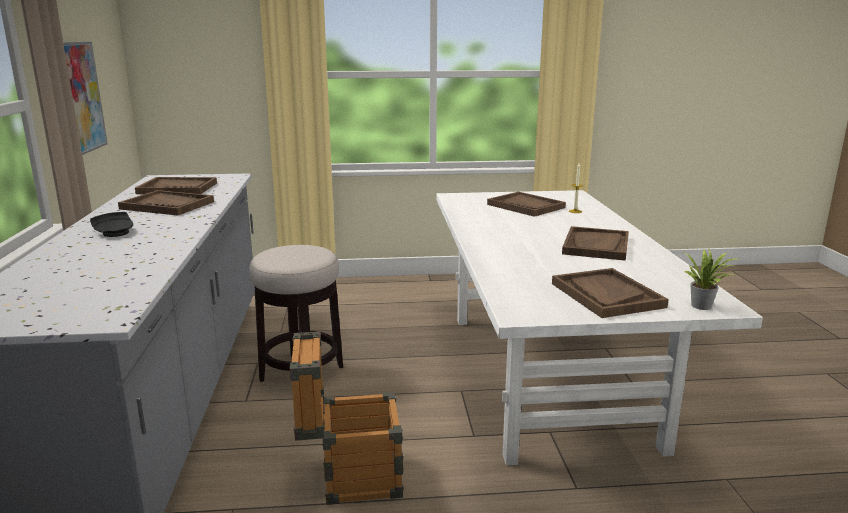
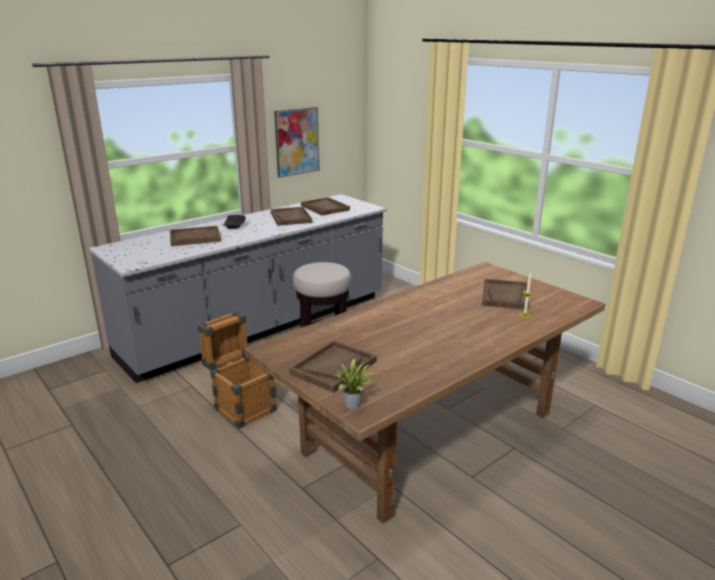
camera: 55 degrees right, 5 degrees up
white dining table [436,190,763,465] -> brown dining table [244,262,605,524]
brown tray [562,226,629,261] -> brown tray moved to [170,226,221,246]

